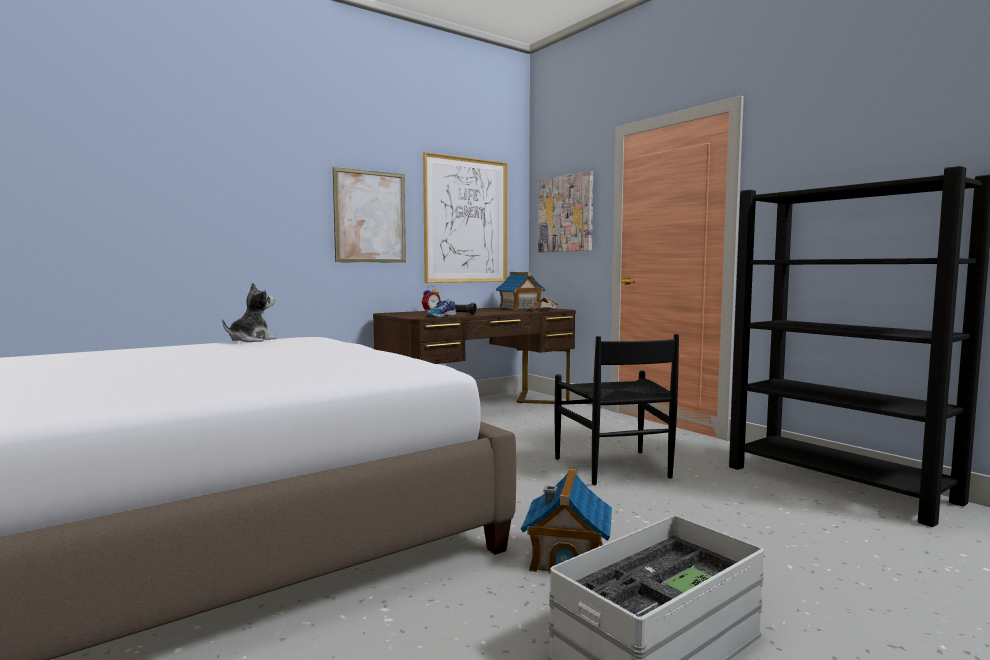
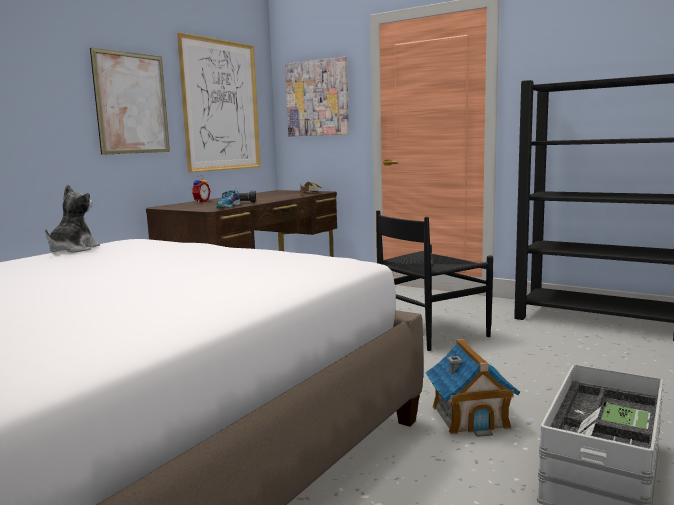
camera: 20 degrees left, 5 degrees up
toy house [496,272,546,310] -> none
black chair [555,334,679,485] -> black chair turned 90 degrees clockwise [376,210,493,351]

